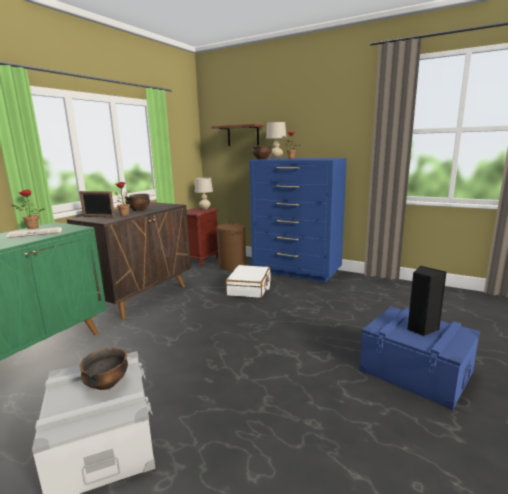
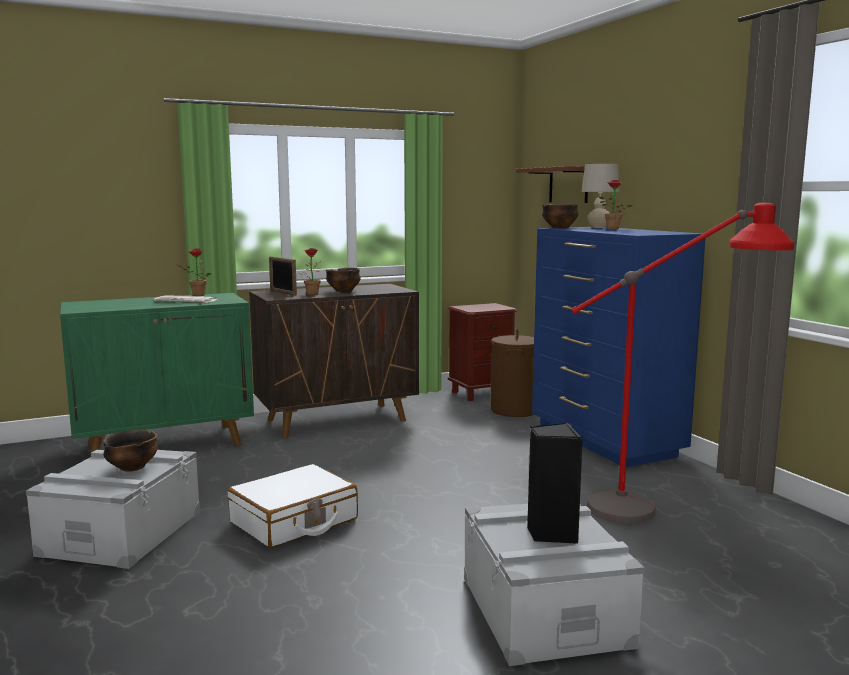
camera: 35 degrees right, 5 degrees down
beige table lamp [195,177,213,209] -> none
white suitcase [226,265,271,298] -> white suitcase moved to [227,464,358,548]
blue storage box [359,306,480,410] -> grey storage box [464,504,645,666]
none -> red floor lamp [571,203,794,524]

